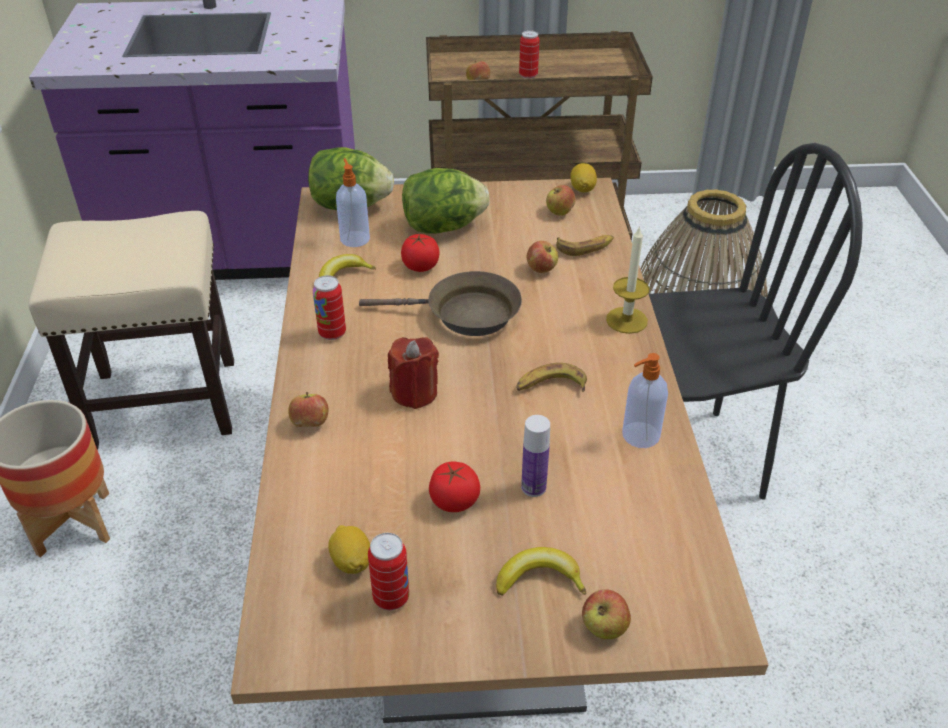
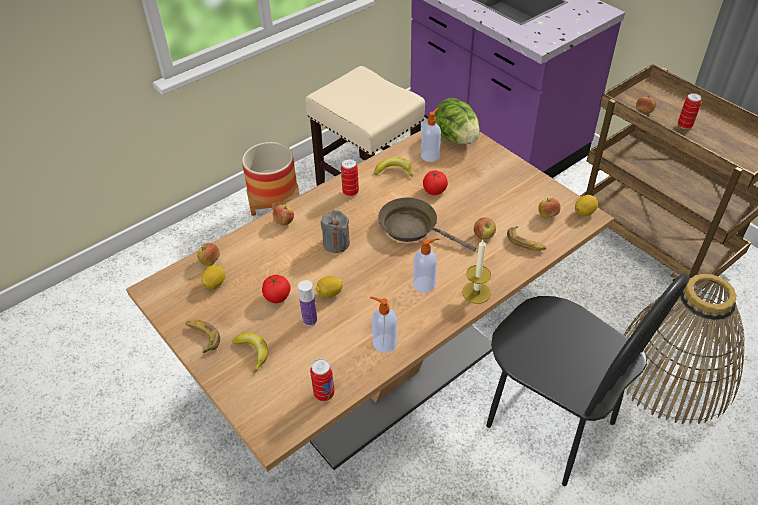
camera: 55 degrees right, 5 degrees up
brown frying pan [359,271,522,336] -> brown frying pan turned 150 degrees clockwise [378,198,476,251]
can [368,533,409,610] -> can moved to [310,359,335,401]
red candle [388,337,439,409] -> grey candle [321,210,350,253]
lettuce [402,168,490,234] -> none
banana [516,363,587,392] -> banana moved to [185,320,220,353]
apple [582,589,631,639] -> apple moved to [197,243,220,266]
none -> lemon [316,276,343,298]
none -> soap dispenser [413,238,439,293]

